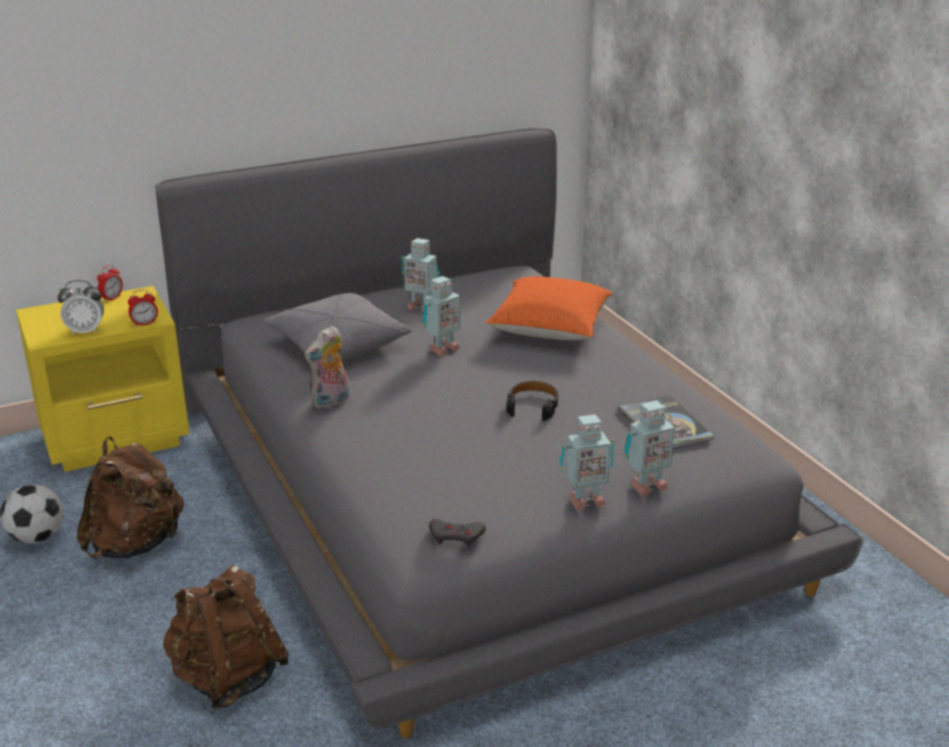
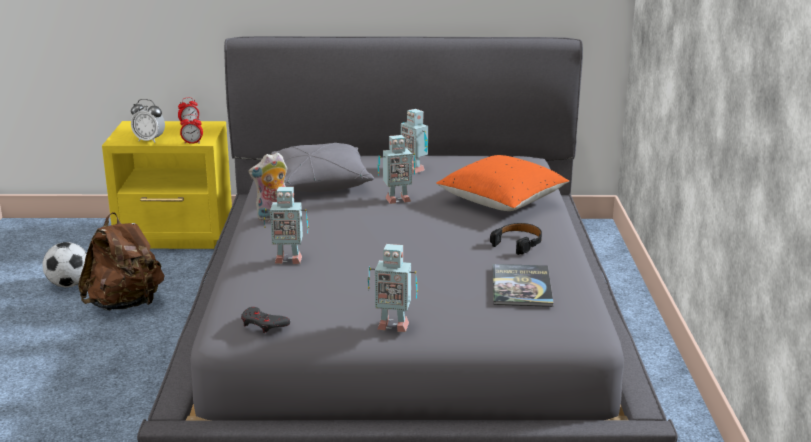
camera: 25 degrees right, 5 degrees down
brown backpack [163,565,289,709] -> none
black headphones [507,381,559,421] -> black headphones moved to [490,223,542,255]
toy robot [625,400,675,496] -> toy robot moved to [264,187,309,264]

